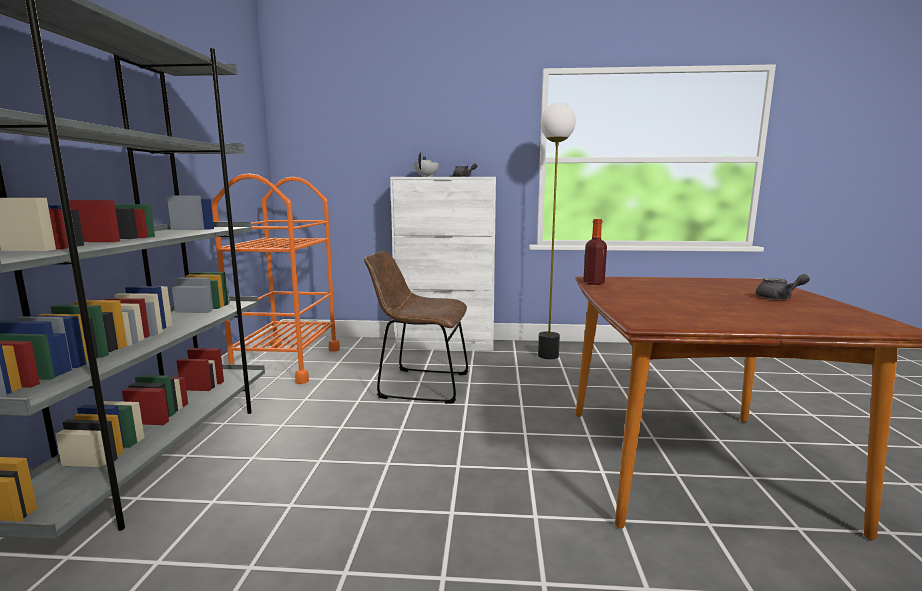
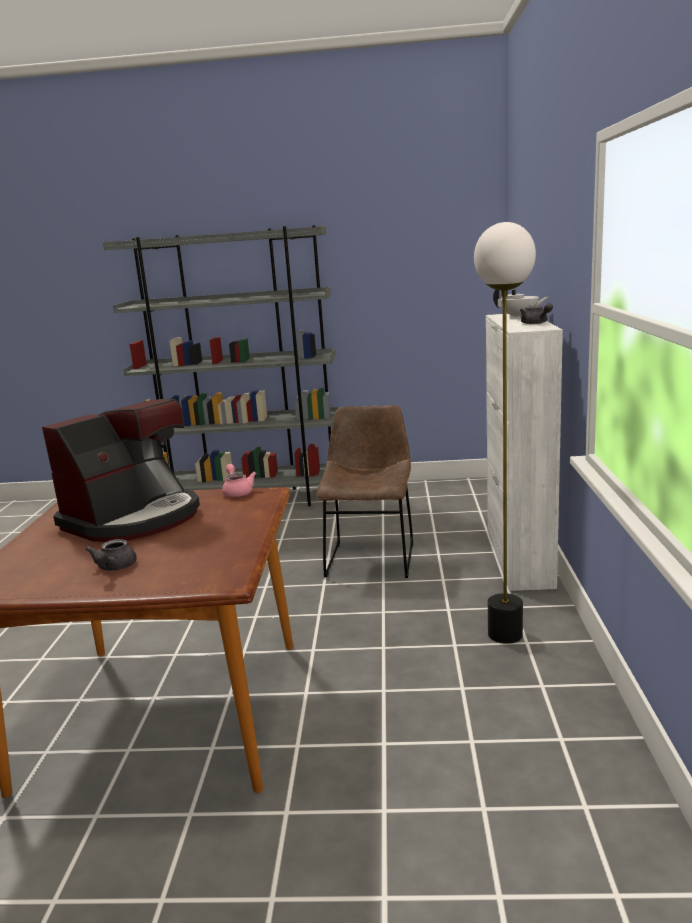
camera: 90 degrees right, 5 degrees up
orange cart [211,173,340,384] -> none
bottle [583,219,607,285] -> pink teapot [222,464,256,497]
none -> coffee machine [42,399,200,542]

